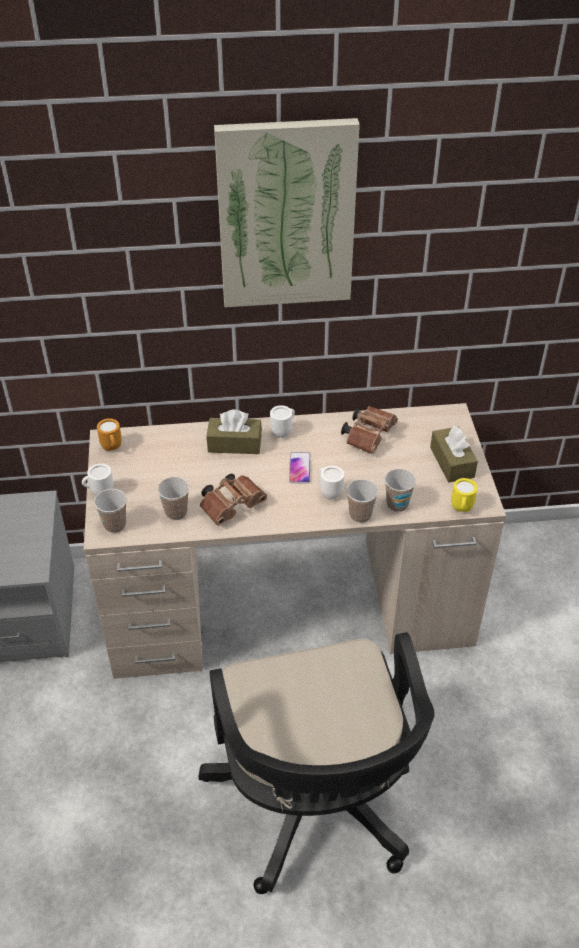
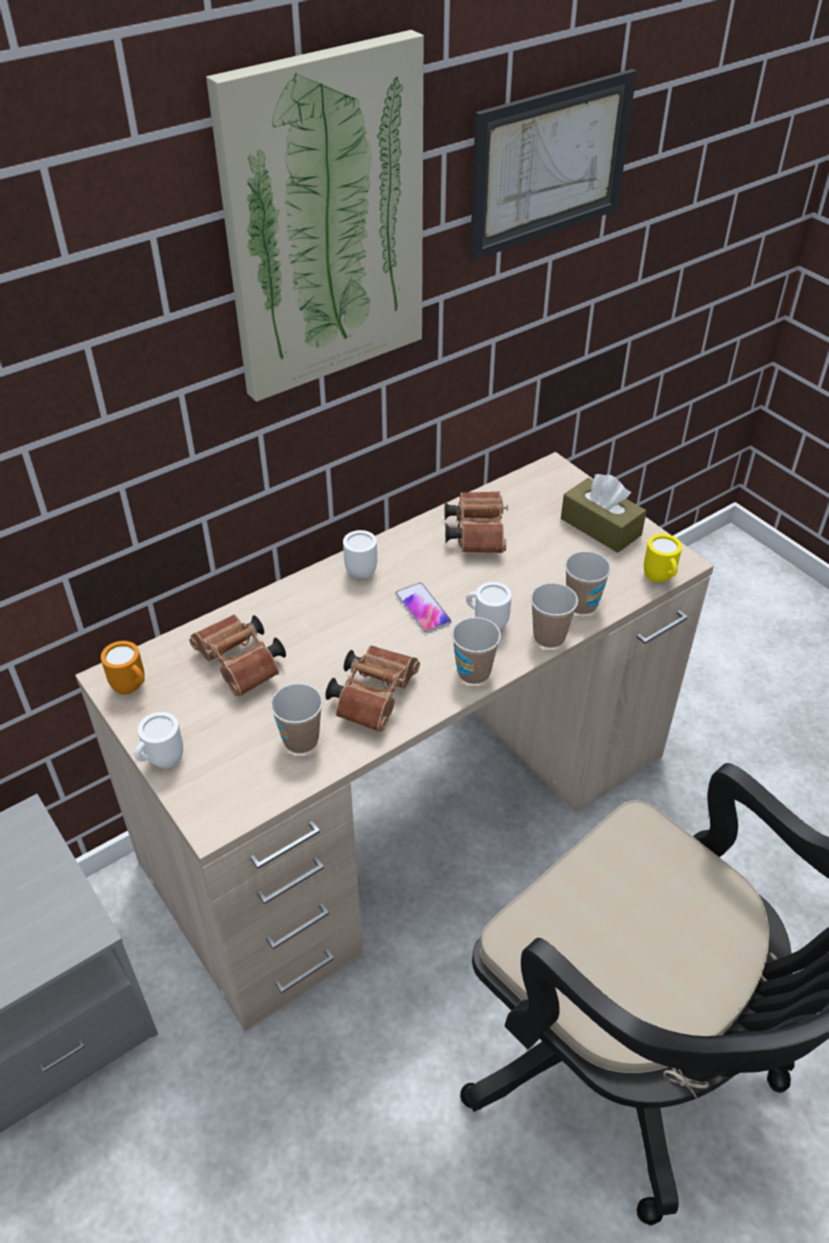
camera: 30 degrees left, 0 degrees up
cup [94,489,127,533] -> cup moved to [452,617,501,684]
brown tissue box [207,409,262,454] -> none
none -> brown binoculars [189,614,286,697]
none -> picture [470,69,637,261]

